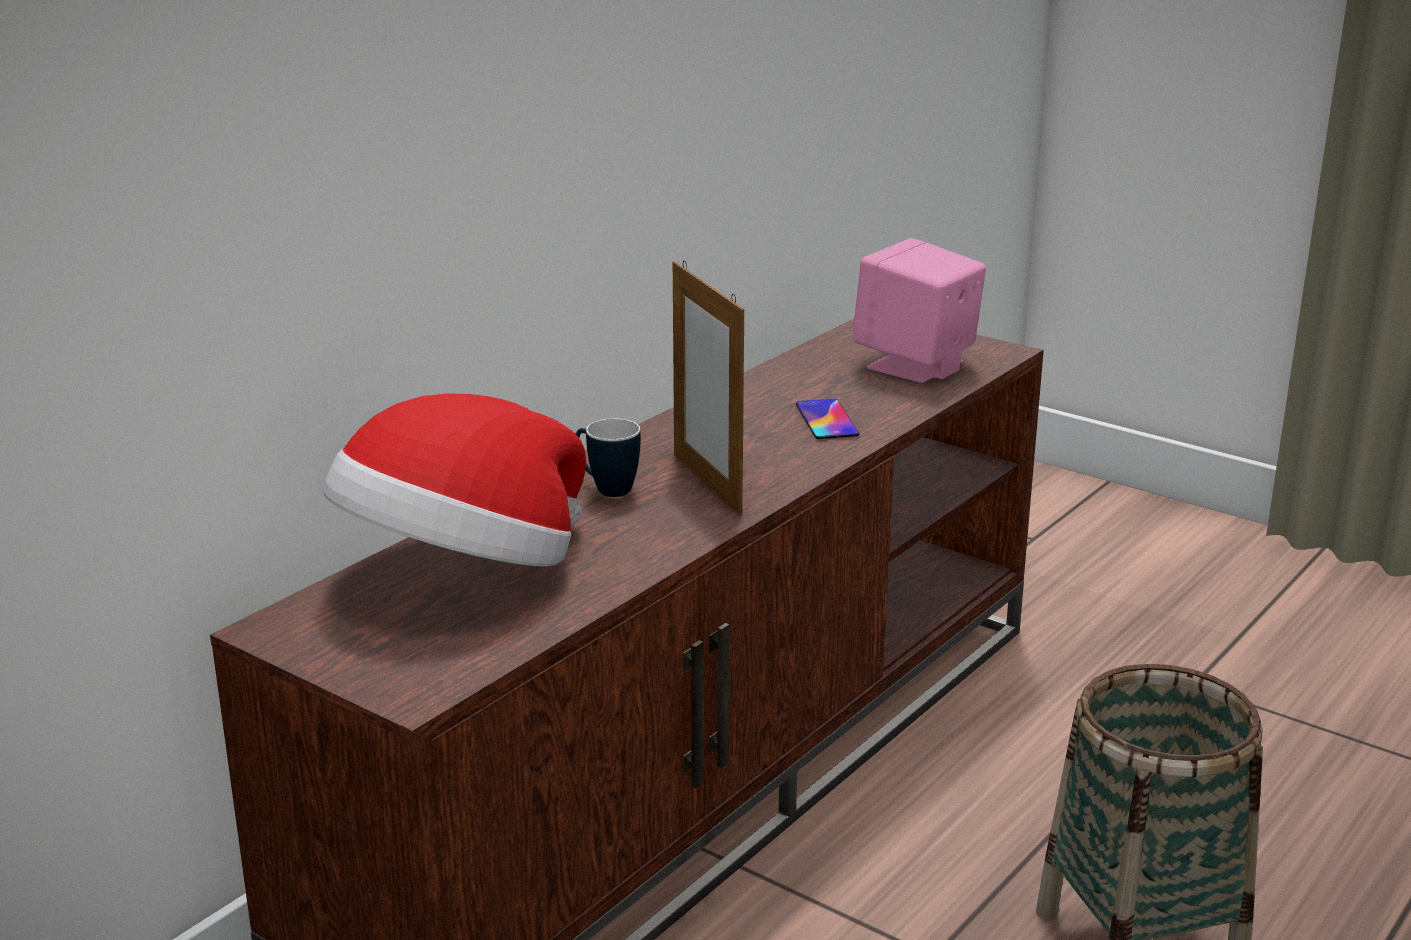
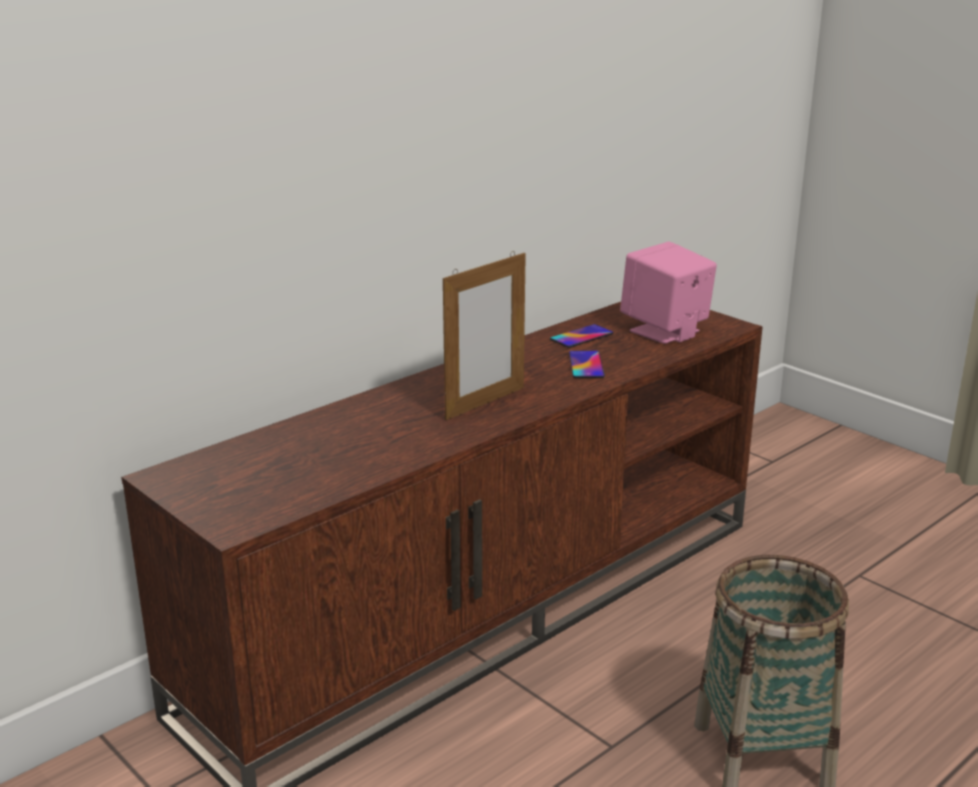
camera: 10 degrees right, 0 degrees up
hat [323,393,586,567] -> none
mug [576,418,641,497] -> none
picture frame [673,261,744,516] -> picture frame turned 120 degrees counterclockwise [443,251,526,420]
none -> phone [550,324,613,348]

